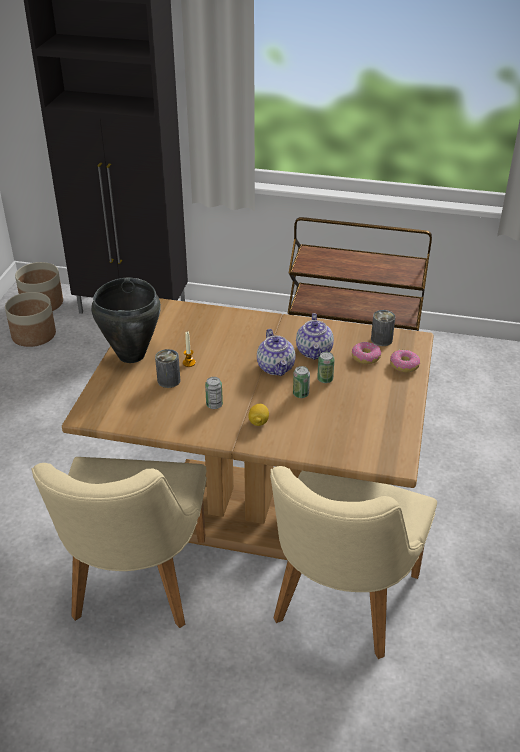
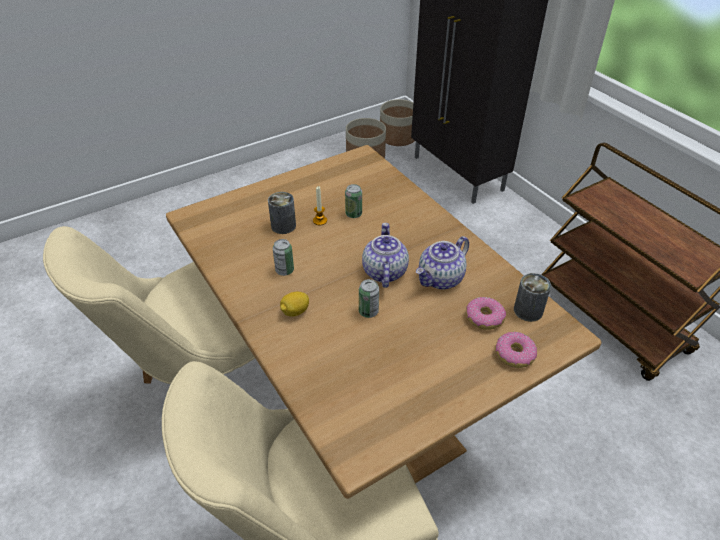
camera: 45 degrees right, 5 degrees up
black cooking pot [91,278,161,363] -> none
teapot [257,329,295,376] -> teapot turned 150 degrees clockwise [362,223,409,288]
can [317,352,335,383] -> can moved to [345,184,362,218]

